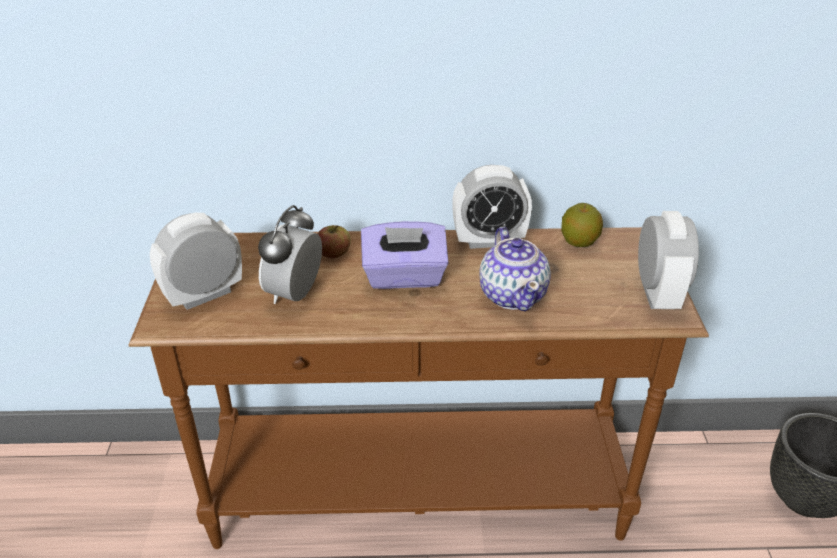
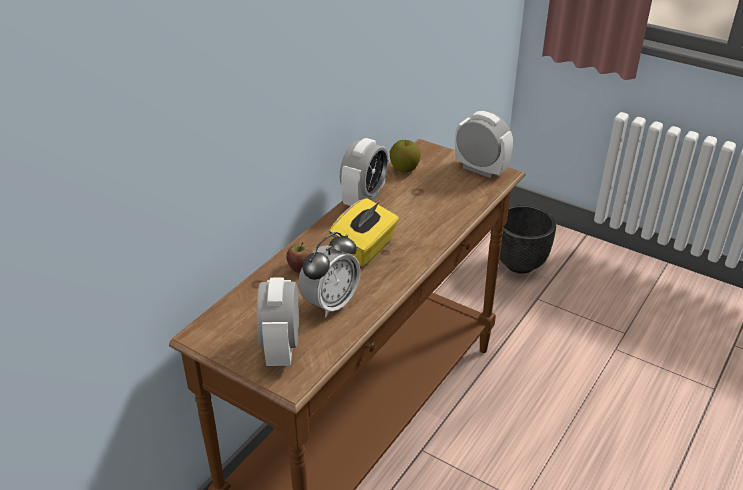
camera: 55 degrees left, 0 degrees up
alarm clock [258,205,322,304] -> alarm clock turned 105 degrees counterclockwise [298,232,360,318]
purple tissue box [361,221,449,289] -> yellow tissue box [329,198,399,267]
teapot [479,227,551,311] -> none

